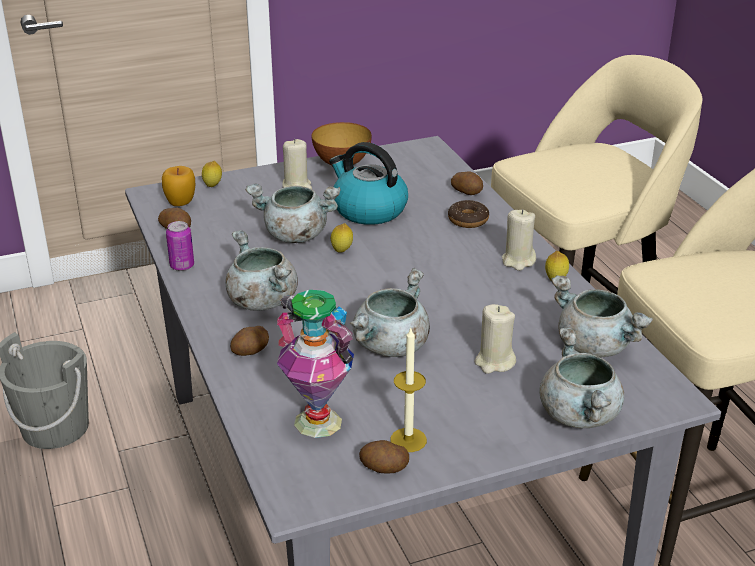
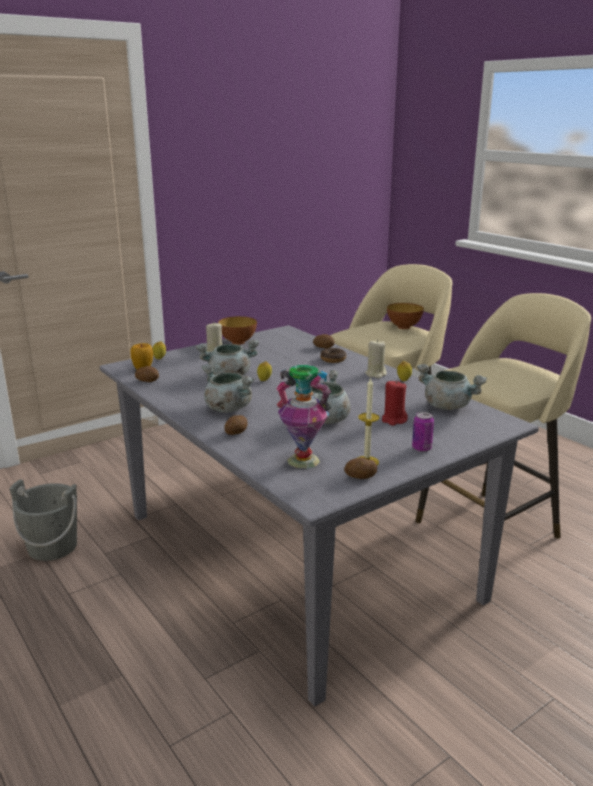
camera: 15 degrees left, 10 degrees down
can [166,221,194,271] -> can moved to [412,412,434,452]
kettle [329,142,408,225] -> none
beige candle [474,304,516,374] -> red candle [382,380,408,426]
grey cooking pot [539,328,624,428] -> none
none -> bowl [387,303,424,329]

